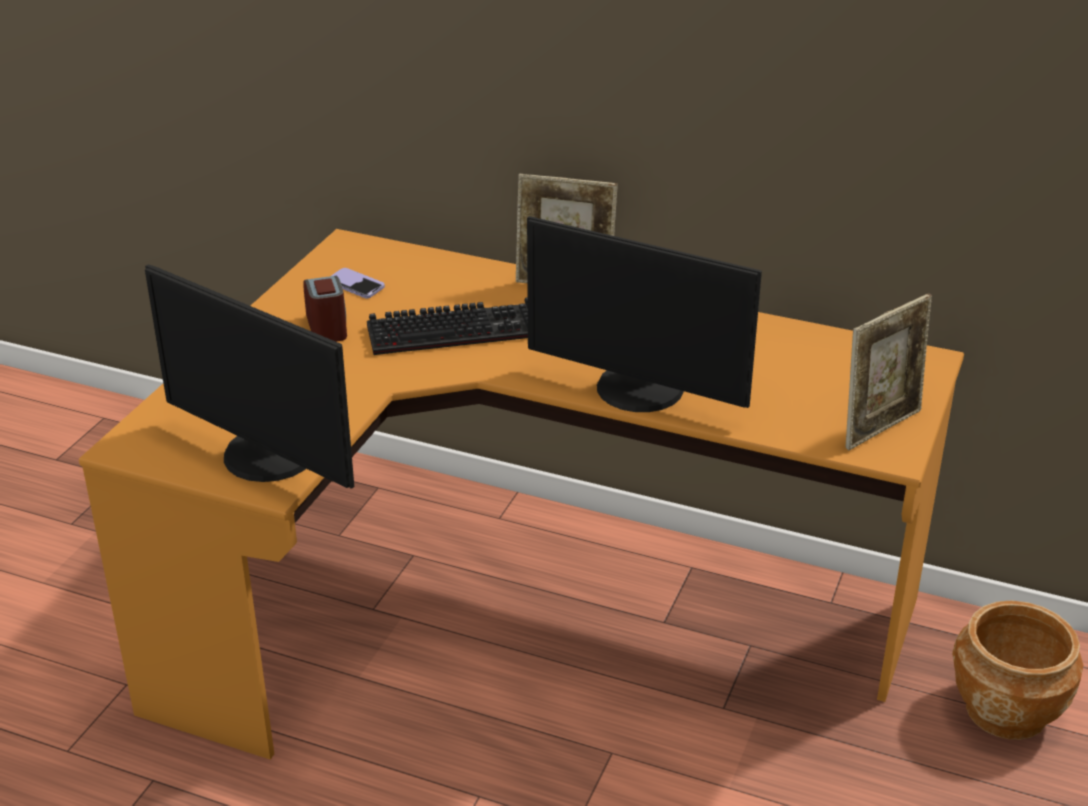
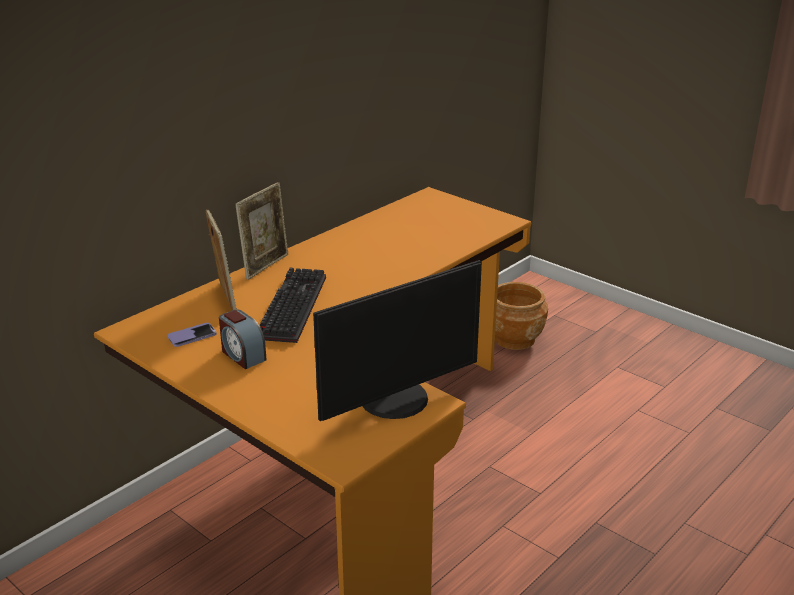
camera: 70 degrees left, 5 degrees down
alarm clock [303,276,347,342] -> alarm clock turned 135 degrees counterclockwise [219,310,267,369]
monitor [527,216,762,412] -> none
picture frame [845,294,932,450] -> picture frame moved to [206,210,237,310]

